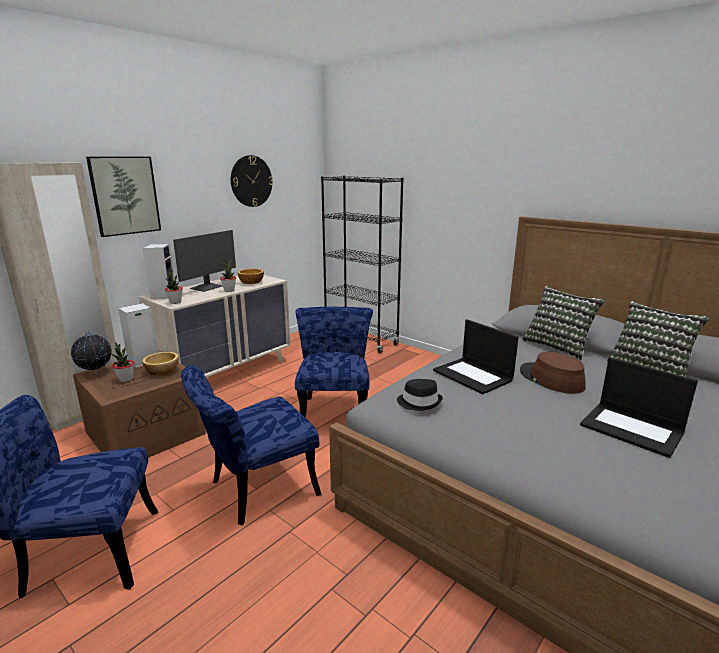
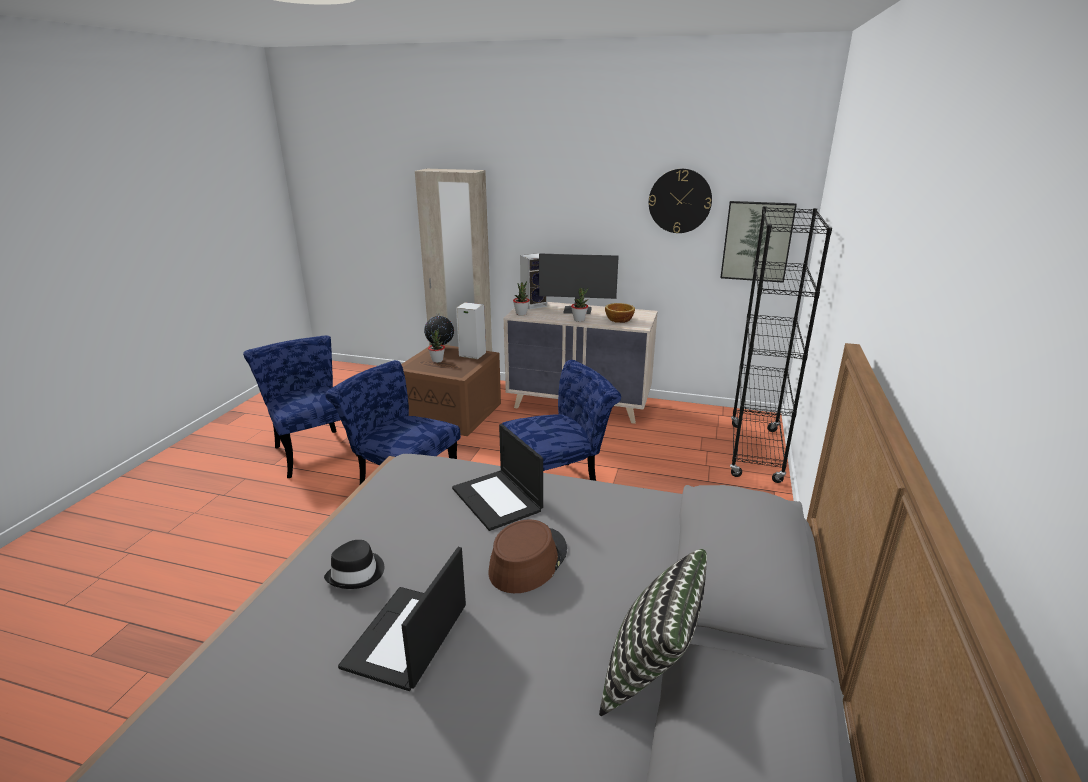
camera: 65 degrees right, 5 degrees up
picture [86,157,161,237] -> picture moved to [720,201,797,283]
bowl [142,352,179,376] -> none
black hat [397,379,443,411] -> black hat moved to [324,540,384,589]
laptop [433,319,519,394] -> laptop turned 60 degrees counterclockwise [452,424,543,531]
pillow [522,286,606,360] -> none

